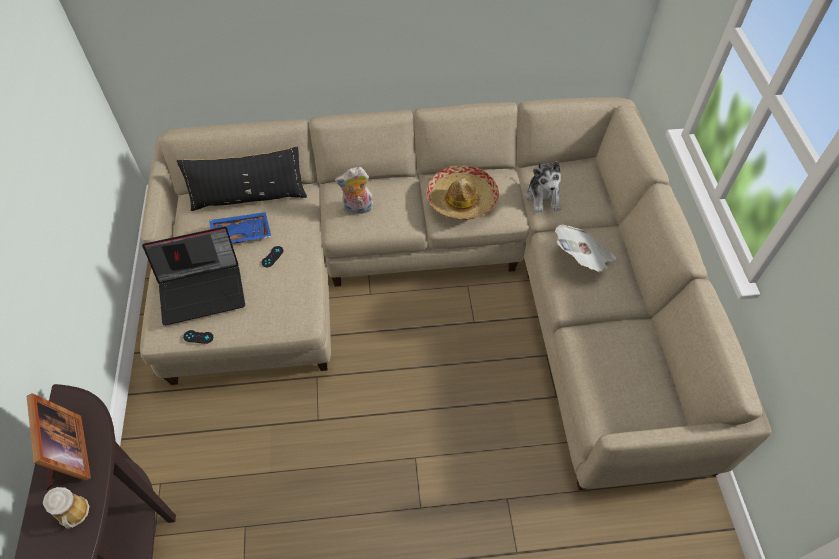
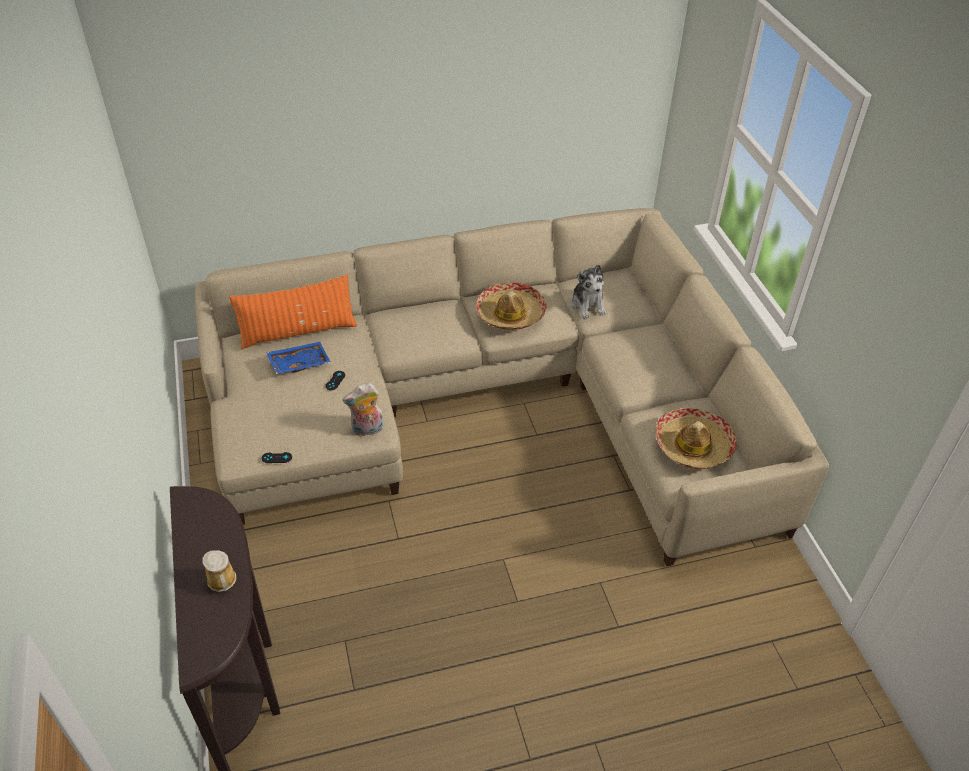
camera: 10 degrees left, 10 degrees down
picture frame [27,393,91,490] -> none
laptop [142,227,245,325] -> none
black pillow [177,146,307,211] -> orange pillow [229,274,357,349]
plush toy [335,167,373,215] -> plush toy moved to [342,383,384,437]
newspaper [555,224,616,272] -> none
none -> hat [656,408,737,469]

